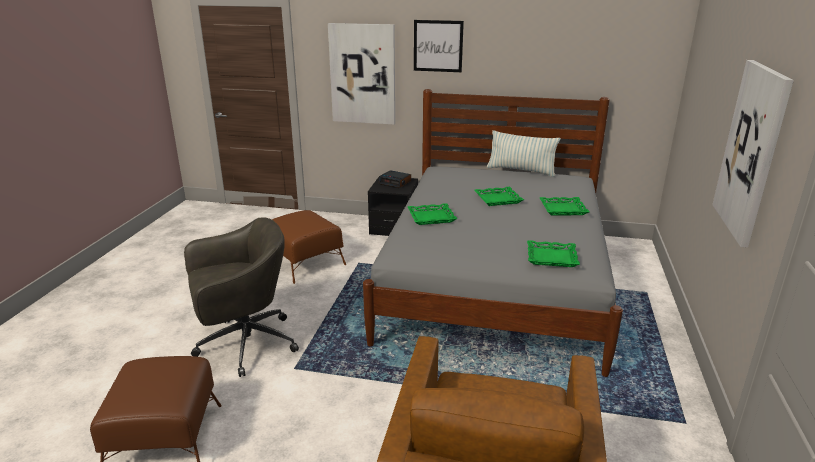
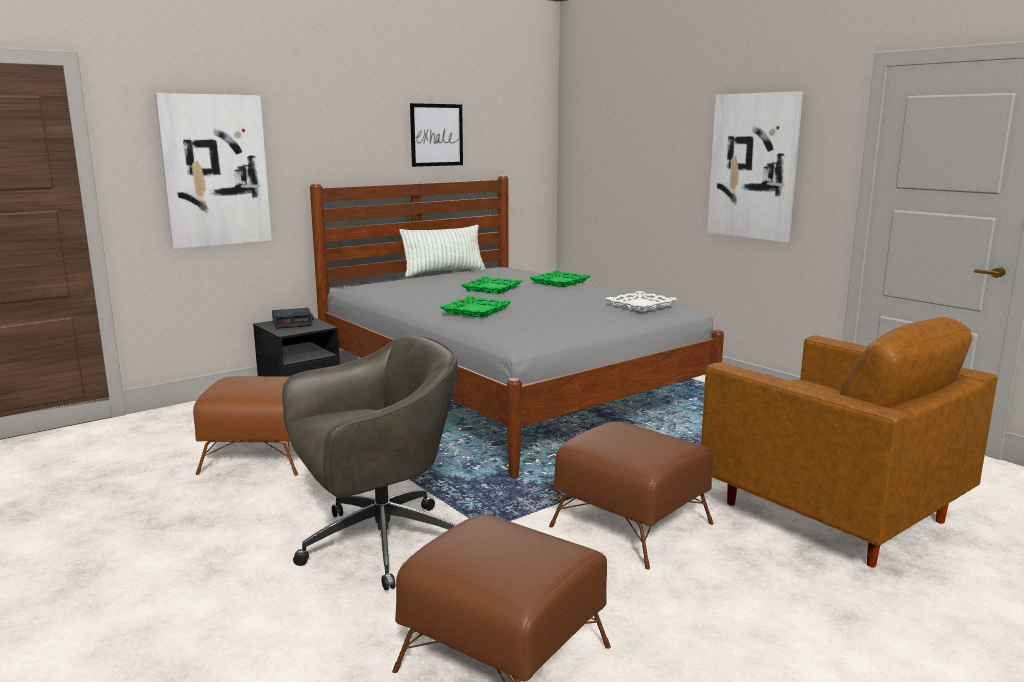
camera: 50 degrees left, 10 degrees down
grey office chair [184,217,299,377] -> grey office chair turned 45 degrees clockwise [282,335,458,590]
picture [414,20,464,72] -> picture moved to [410,103,463,167]
green tray [527,240,580,267] -> white tray [605,291,677,312]
none -> brown ottoman [549,421,714,570]

